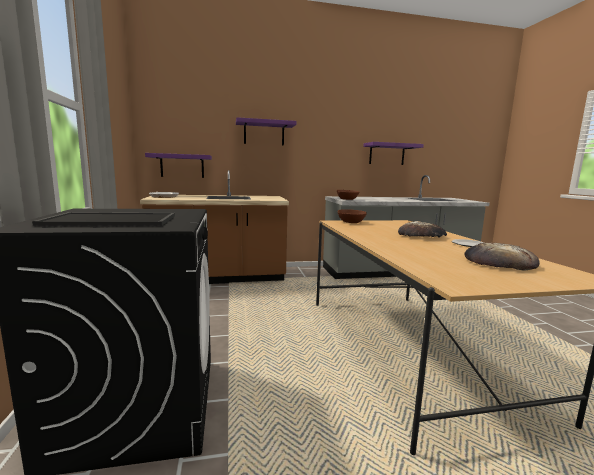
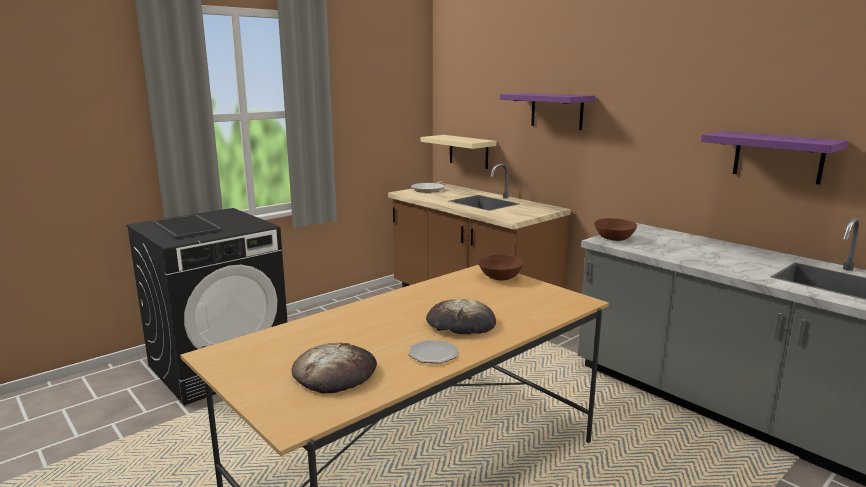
camera: 60 degrees right, 5 degrees up
purple shelf [145,153,212,178] -> beige shelf [421,135,496,169]

